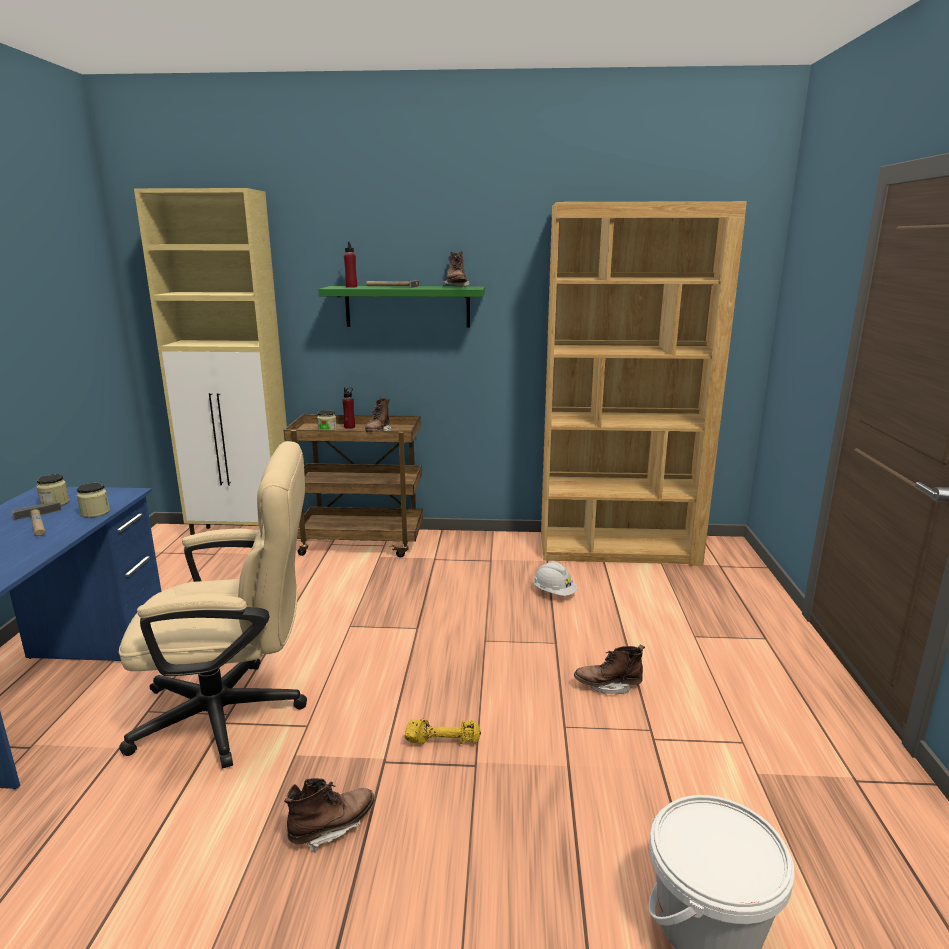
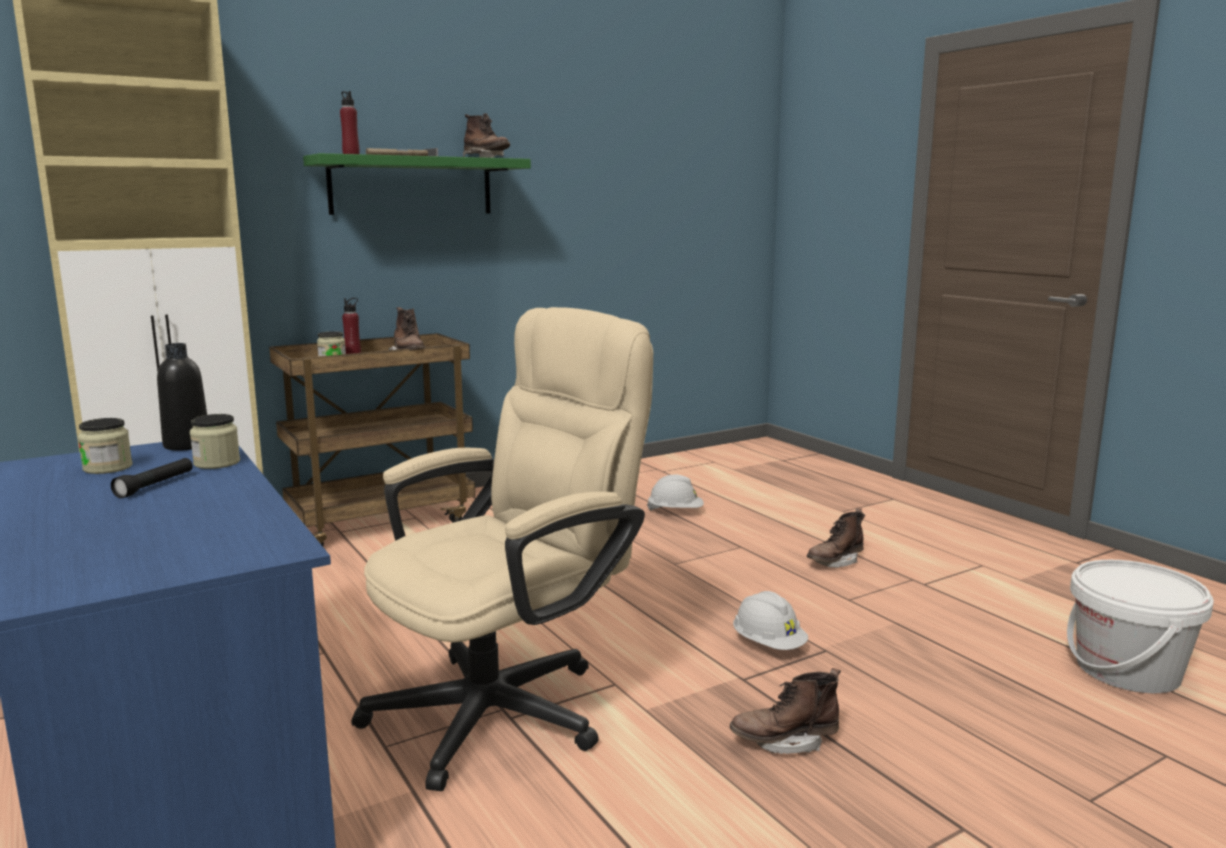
camera: 35 degrees left, 5 degrees down
hammer [12,502,62,536] -> black flashlight [111,458,193,498]
brown boot [284,778,374,853] -> brown boot turned 120 degrees counterclockwise [730,668,841,754]
yellow dumbbell [404,719,481,745] -> white hard hat [733,591,808,650]
brown bookcase [541,201,747,566] -> none
none -> black bottle [157,343,207,451]

